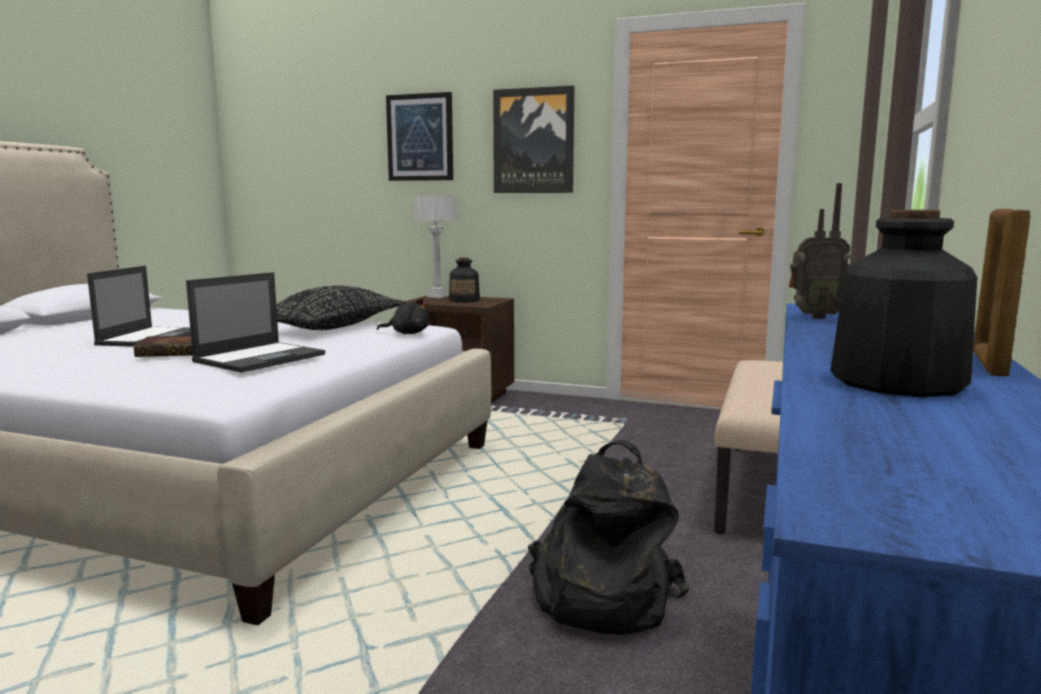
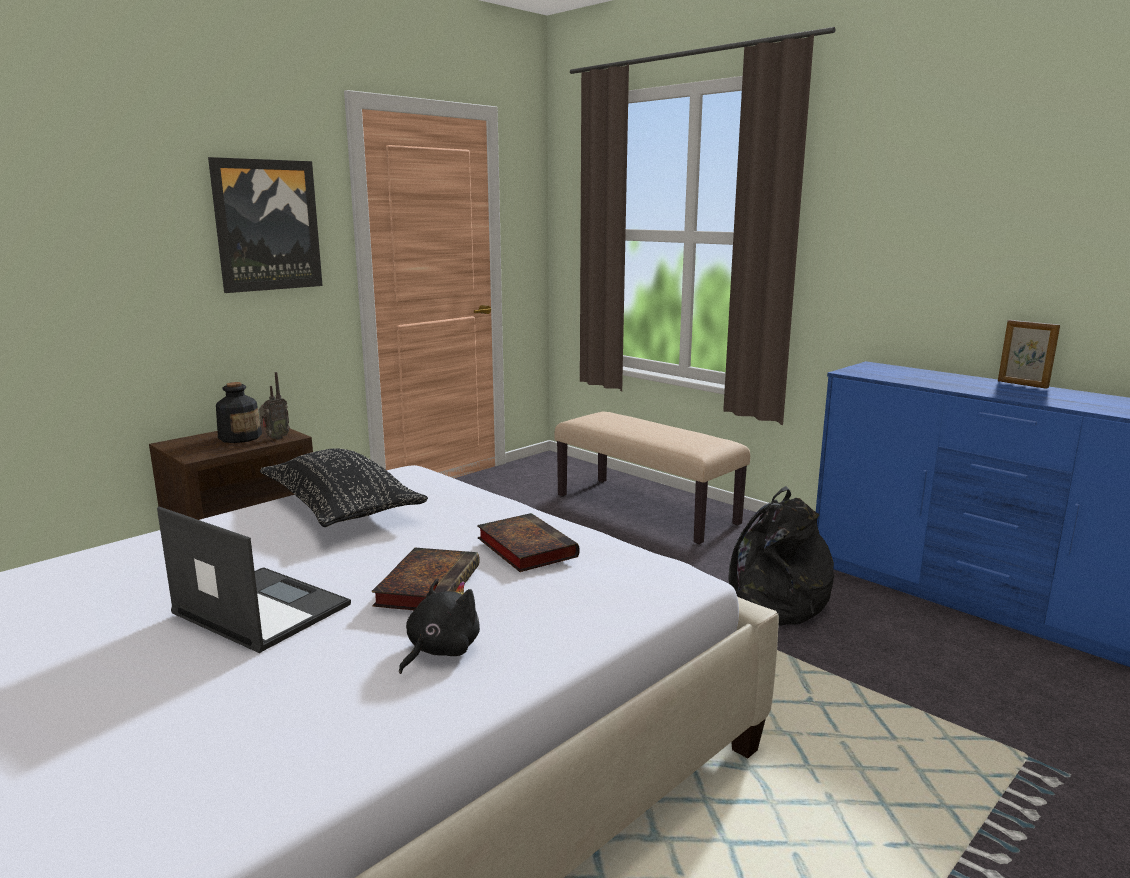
camera: 65 degrees left, 5 degrees up
laptop [186,272,325,373] -> book [477,513,579,572]
black plush toy [377,299,430,334] -> black plush toy moved to [399,579,480,674]
picture [386,92,453,181] -> none
grey table lamp [414,196,457,298] -> none
radio [789,183,851,319] -> radio moved to [259,372,290,440]
bottle [830,210,977,397] -> none

